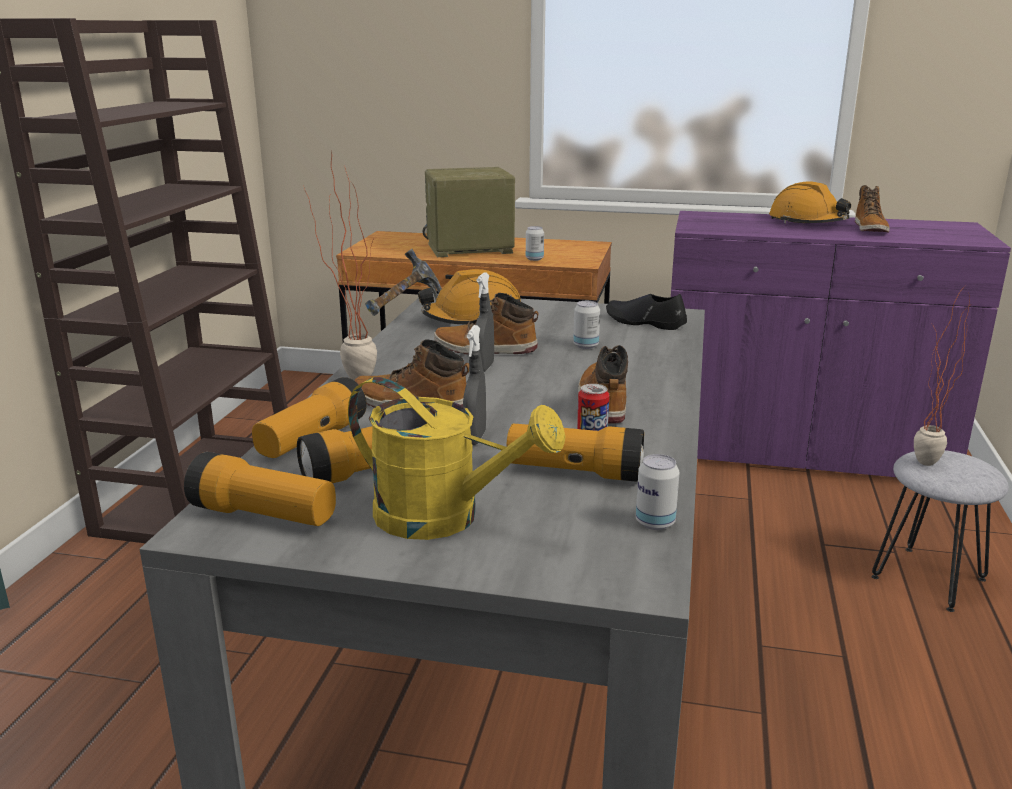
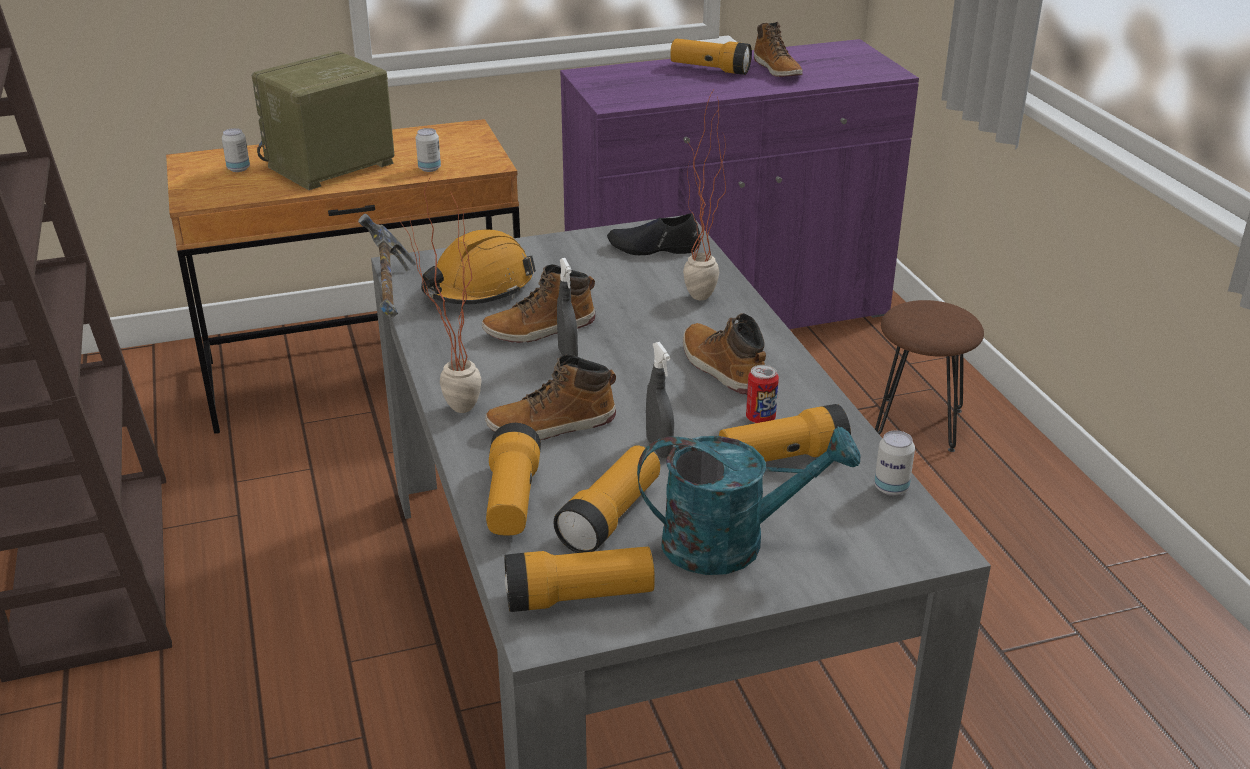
camera: 30 degrees left, 10 degrees up
yellow watering can [348,377,566,540] -> turquoise watering can [637,427,860,575]
can [573,301,600,349] -> can moved to [222,128,250,172]
orange hard hat [769,181,851,223] -> flashlight [670,39,752,75]
grey stool [872,450,1009,612] -> brown stool [875,300,984,452]
potted plant [914,286,970,466] -> potted plant moved to [683,91,726,300]

